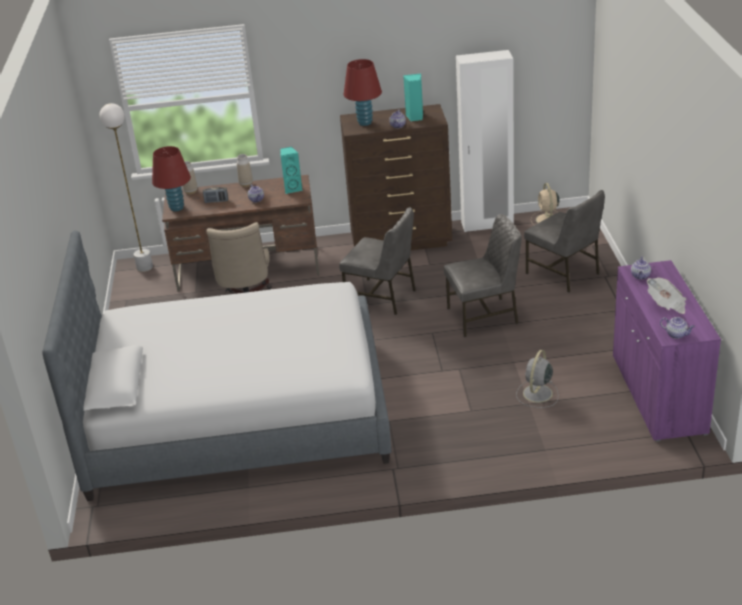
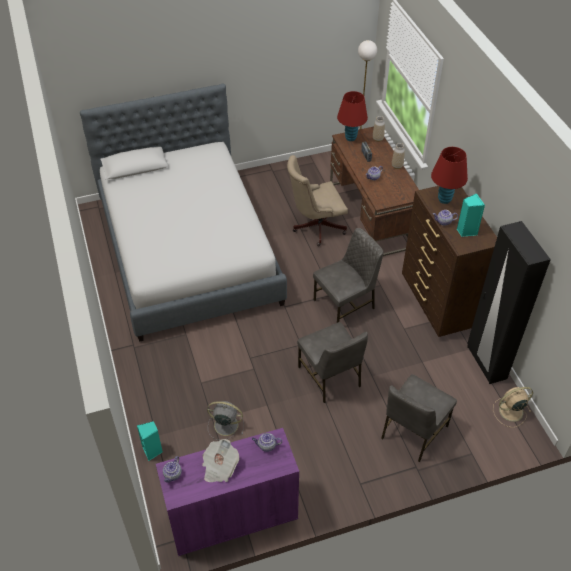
camera: 75 degrees right, 15 degrees up
turquoise speaker [280,147,302,194] -> turquoise speaker moved to [137,421,163,461]
grey chair [339,207,416,315] -> grey chair turned 135 degrees counterclockwise [313,228,383,323]
white wardrobe [456,50,514,232] -> black wardrobe [467,221,551,384]

